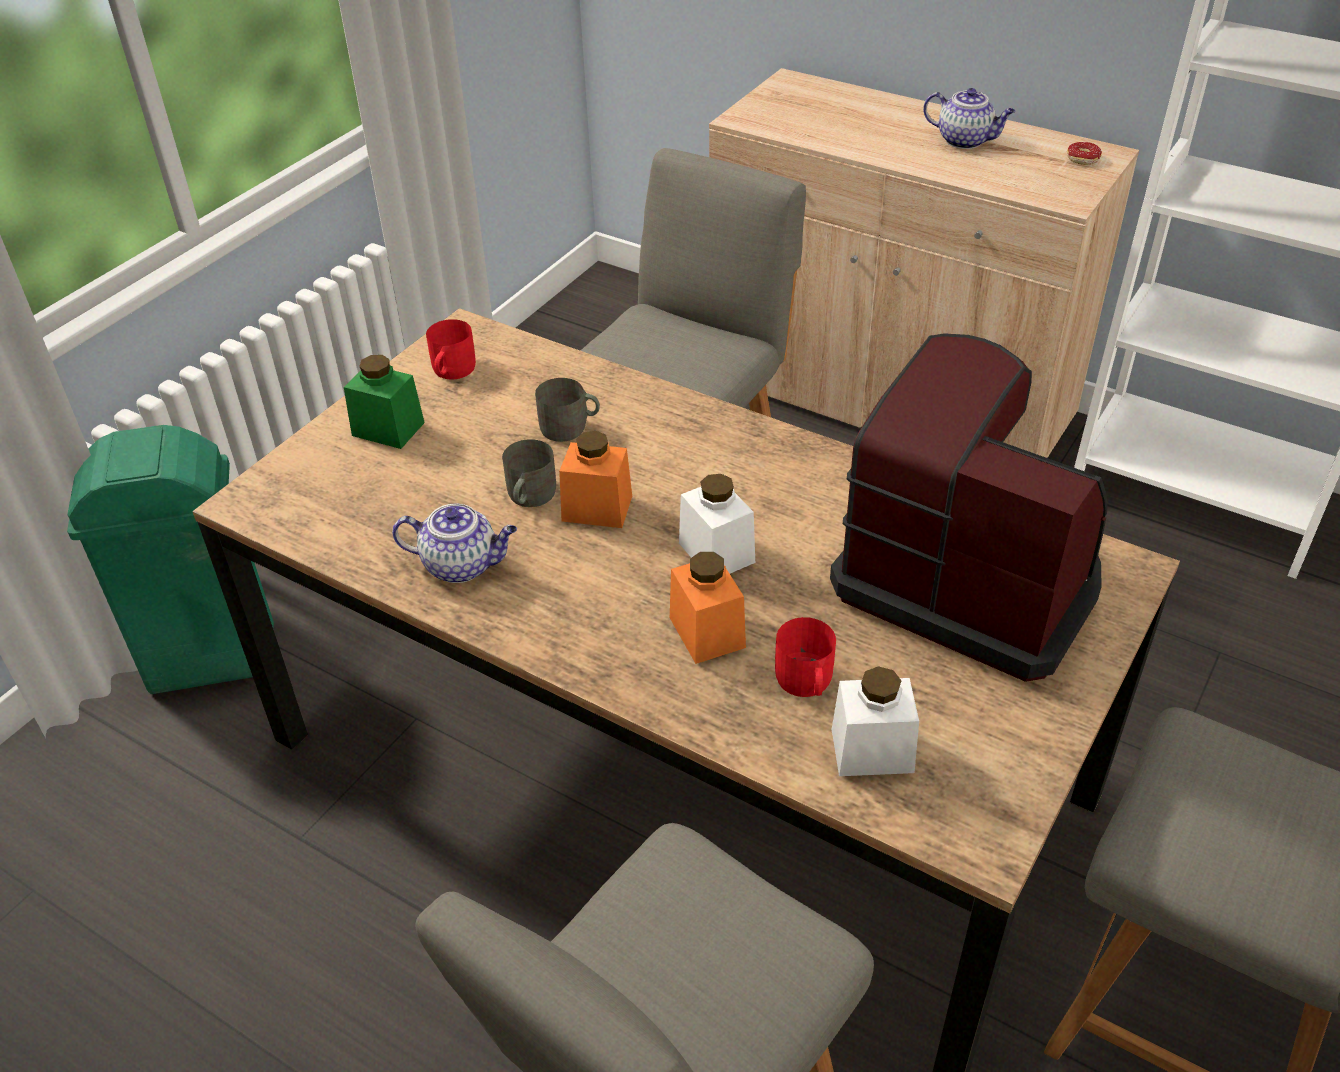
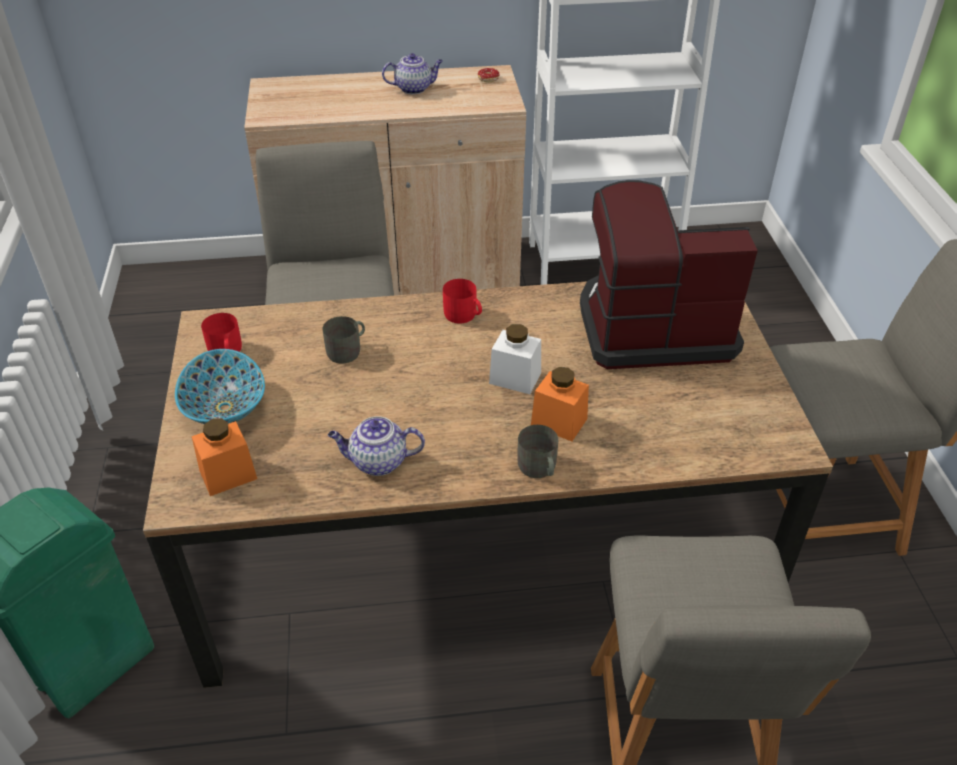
camera: 40 degrees left, 0 degrees up
green jar [344,355,425,449] -> bowl [175,349,265,424]
teapot [392,504,517,583] -> teapot turned 150 degrees counterclockwise [328,416,425,476]
grey mug [502,439,556,507] -> grey mug moved to [517,425,558,478]
orange jar [559,431,632,528] -> orange jar moved to [192,418,257,496]
red mug [775,617,836,697] -> red mug moved to [443,279,482,324]
white jar [832,666,919,776] -> none

